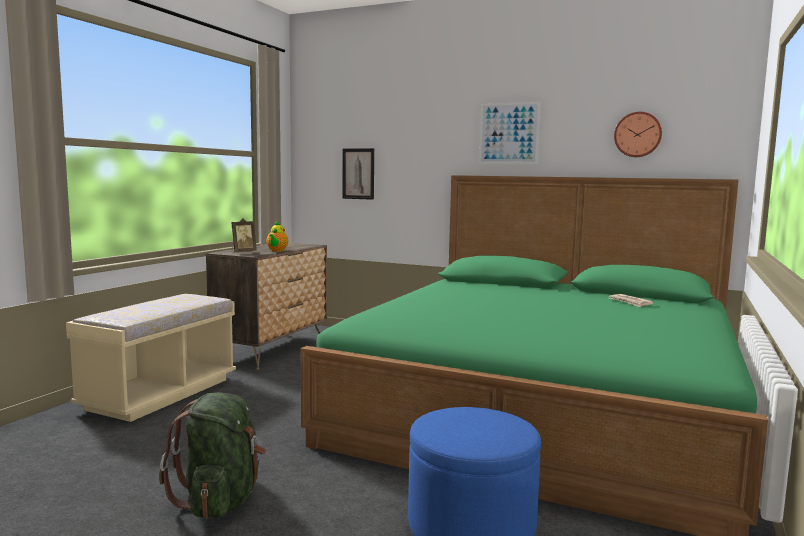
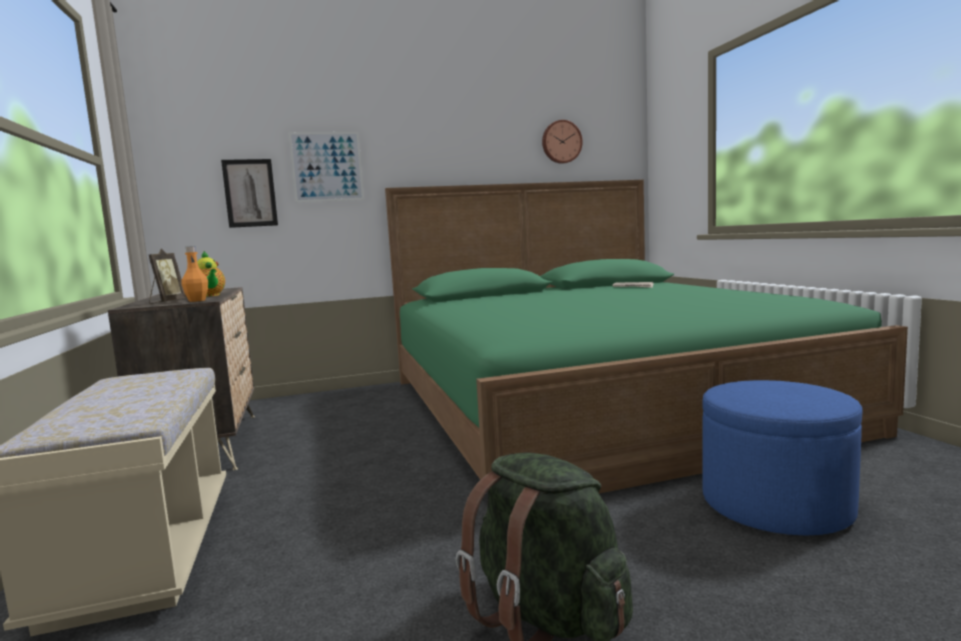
camera: 40 degrees left, 0 degrees up
picture [479,102,540,164] -> picture moved to [288,132,364,202]
none -> orange bottle [181,246,208,302]

